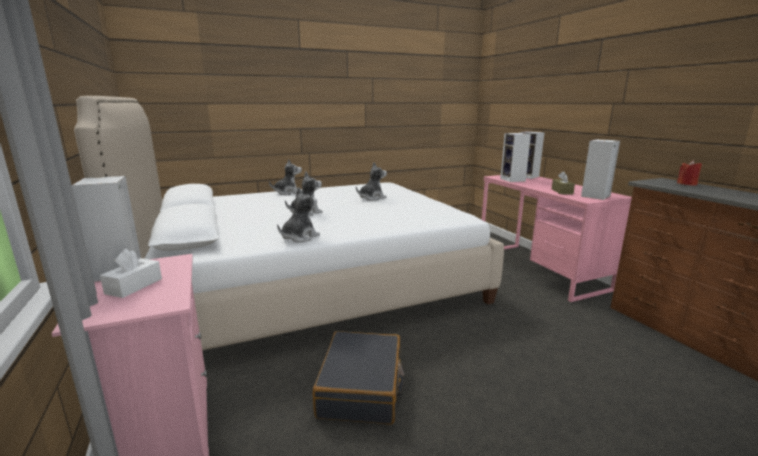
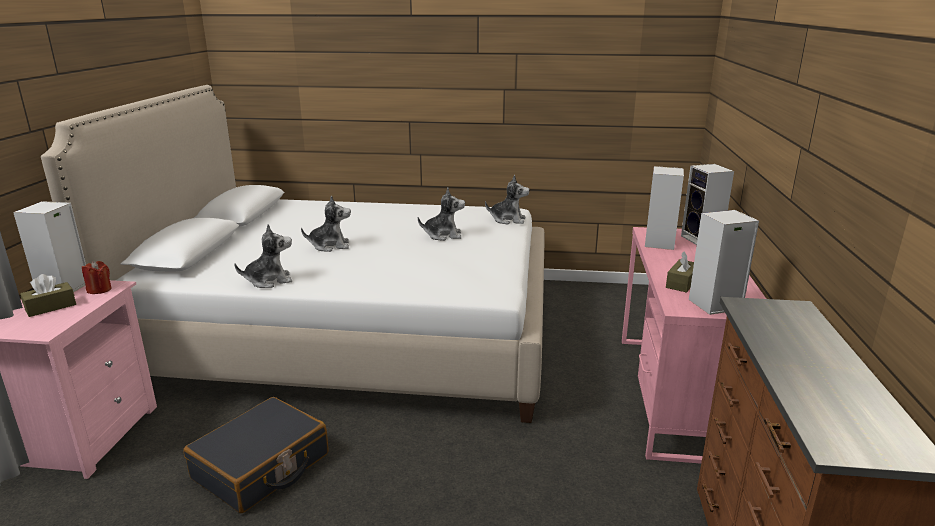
camera: 30 degrees right, 5 degrees up
white tissue box [100,249,162,298] -> brown tissue box [20,274,76,317]
plush toy [269,159,302,195] -> plush toy moved to [485,175,530,225]
red candle [677,160,702,185] -> red candle moved to [82,261,112,294]

